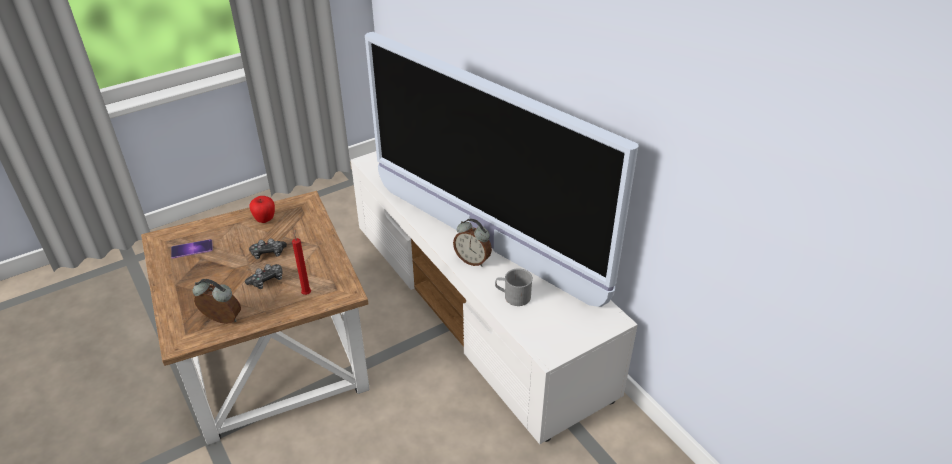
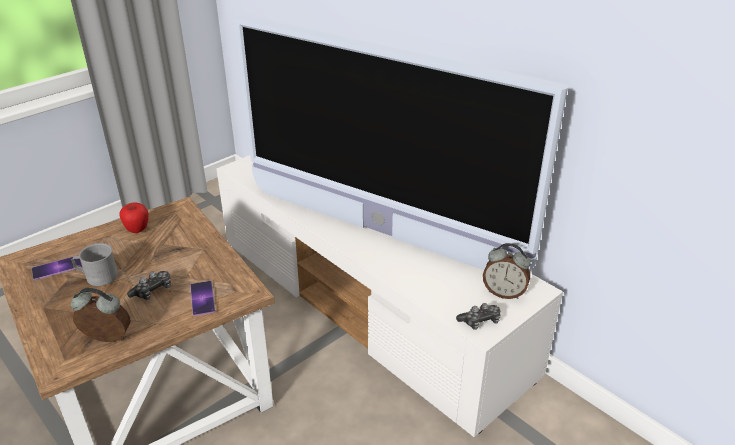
camera: 10 degrees left, 5 degrees down
game controller [249,238,287,259] -> game controller moved to [456,303,500,330]
red candle [292,229,311,295] -> phone [190,281,216,316]
alarm clock [453,219,492,267] -> alarm clock moved to [483,243,531,299]
grey mug [495,268,533,306] -> grey mug moved to [71,243,118,286]

